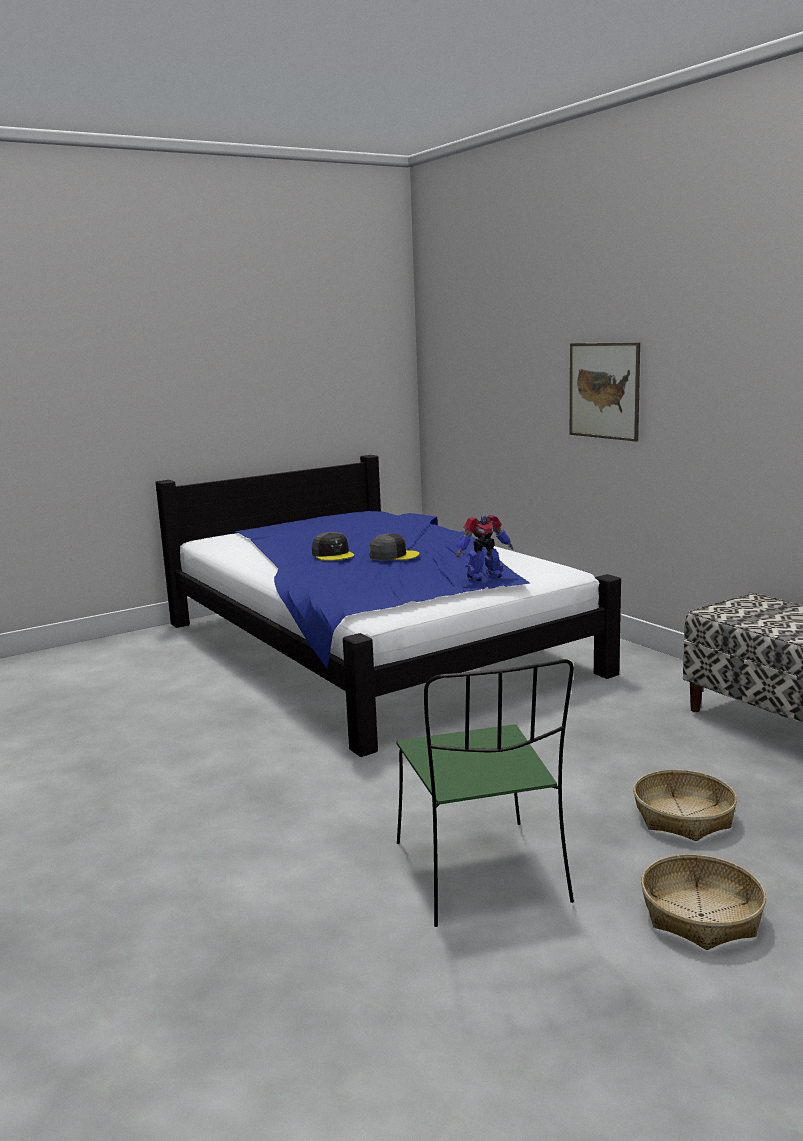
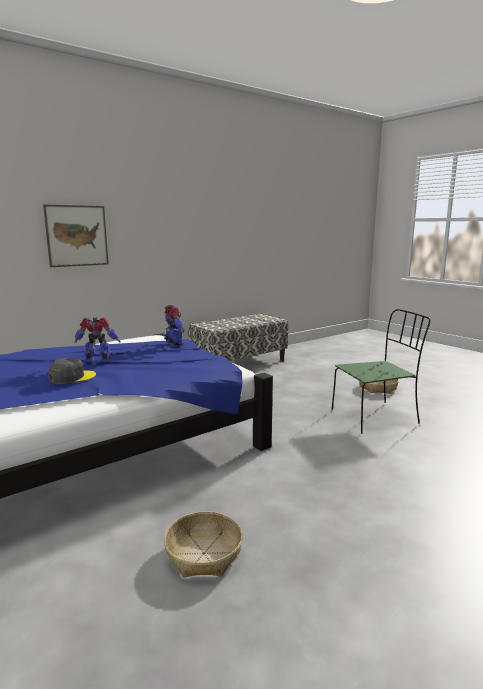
camera: 95 degrees left, 0 degrees up
grey cap [369,533,420,560] -> toy robot [75,317,121,362]
basket [633,770,737,841] -> basket moved to [164,511,243,577]

